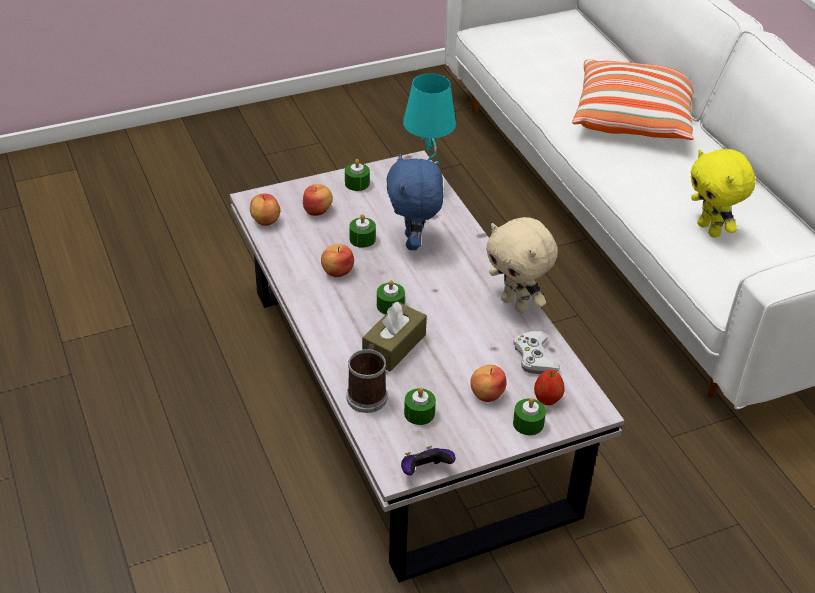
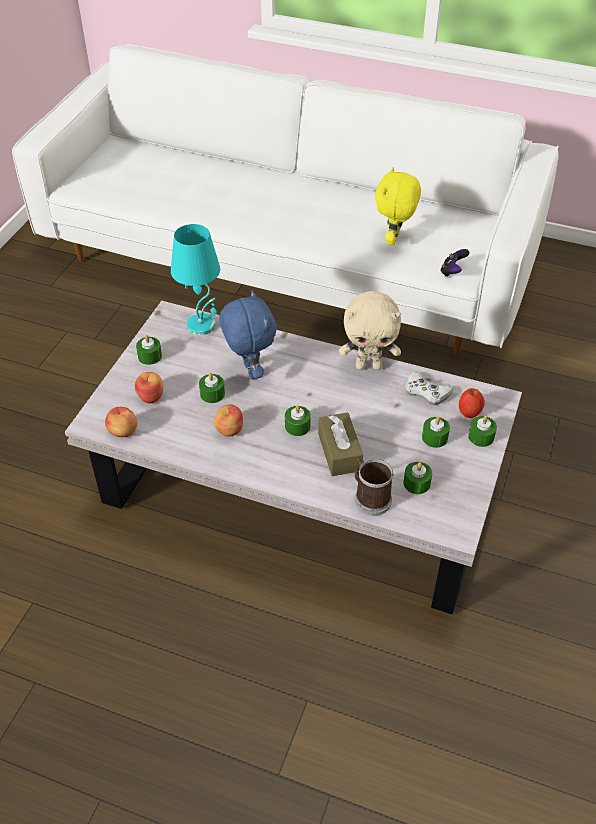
camera: 45 degrees left, 5 degrees up
blue plush toy [387,153,444,250] -> blue plush toy turned 150 degrees counterclockwise [219,290,277,380]
game controller [401,446,456,476] -> game controller moved to [440,249,469,277]
apple [470,365,507,402] -> green candle [422,416,450,448]
pillow [572,59,694,140] -> none
yellow plush toy [690,149,756,238] -> yellow plush toy turned 90 degrees clockwise [375,167,421,246]

